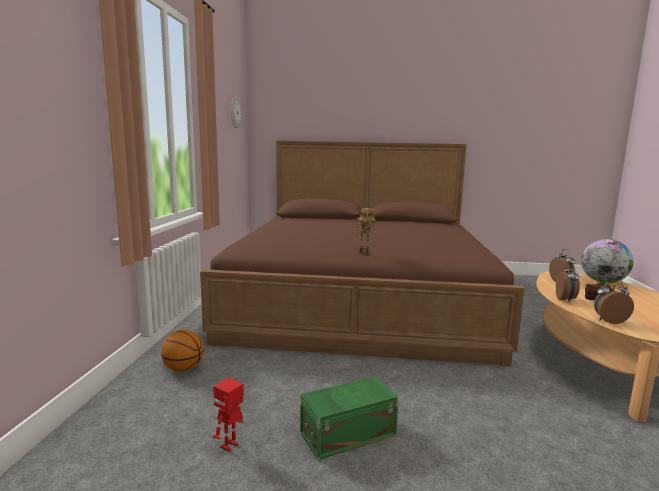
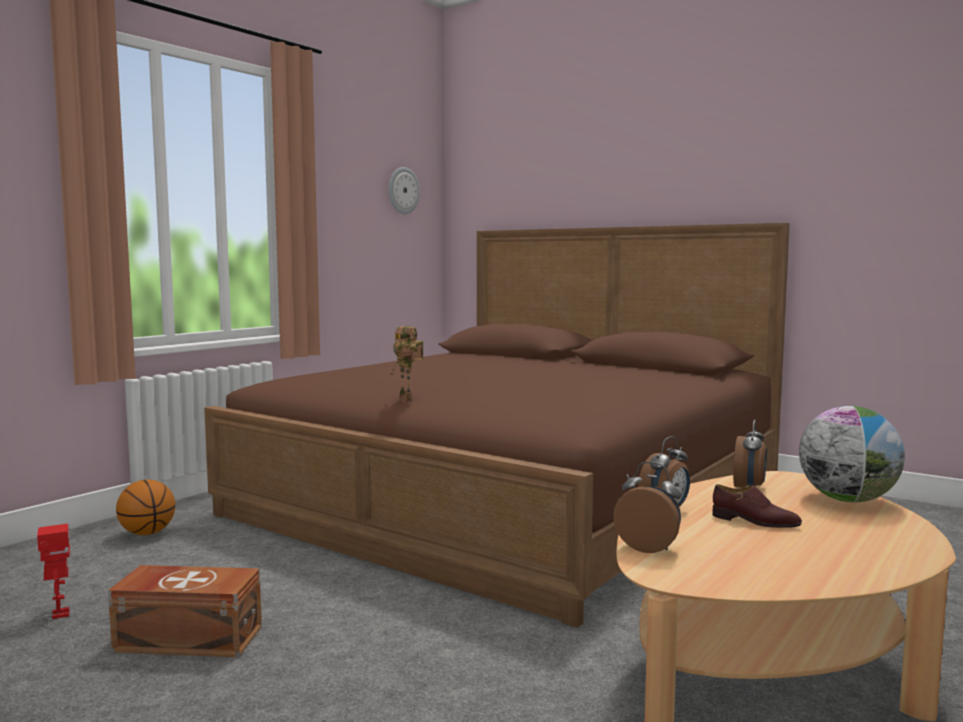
camera: 30 degrees right, 5 degrees down
toy robot [213,378,244,451] -> toy robot turned 90 degrees clockwise [37,524,70,619]
green storage box [300,376,399,460] -> brown storage box [108,565,262,657]

